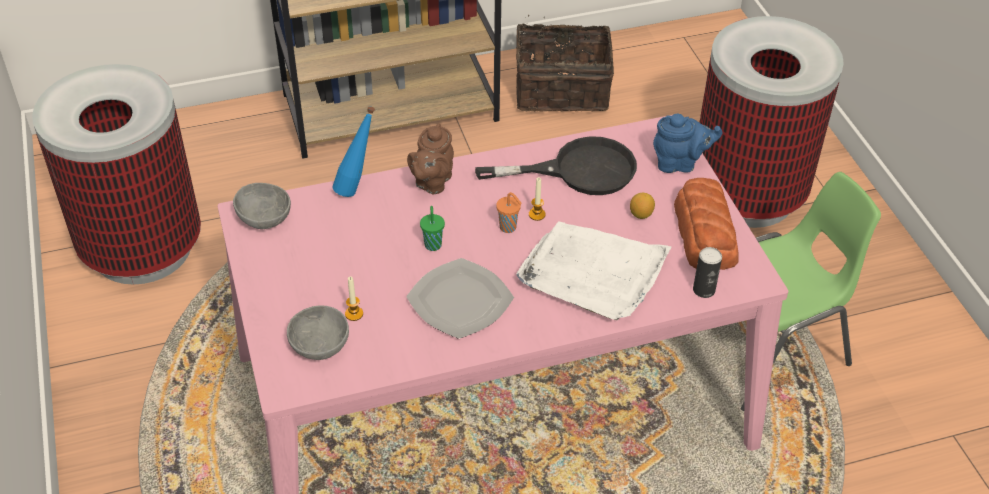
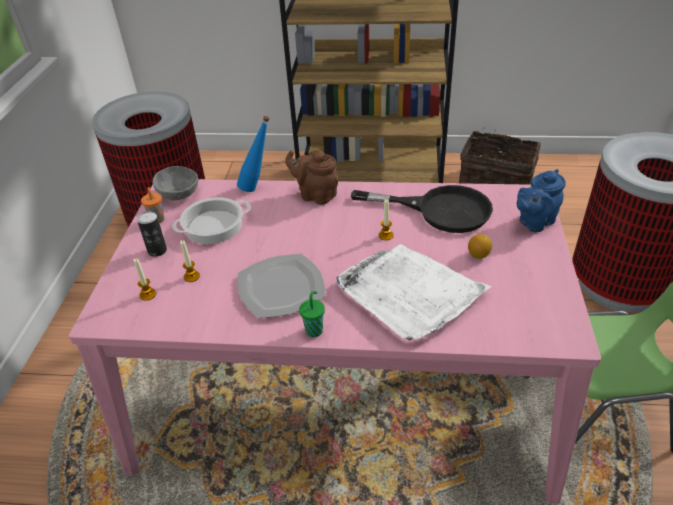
camera: 25 degrees right, 5 degrees down
grey bowl [287,305,349,360] -> candle [134,258,156,301]
brown teapot [407,123,454,194] -> brown teapot turned 75 degrees clockwise [285,150,338,205]
green cup [420,206,445,251] -> green cup moved to [299,291,325,337]
orange cup [496,192,522,233] -> orange cup moved to [141,187,164,223]
blue teapot [653,114,722,173] -> blue teapot turned 120 degrees clockwise [517,169,566,232]
bread [674,178,739,270] -> none
can [693,247,722,298] -> can moved to [137,211,167,257]
none -> cooking pot [172,197,251,244]

